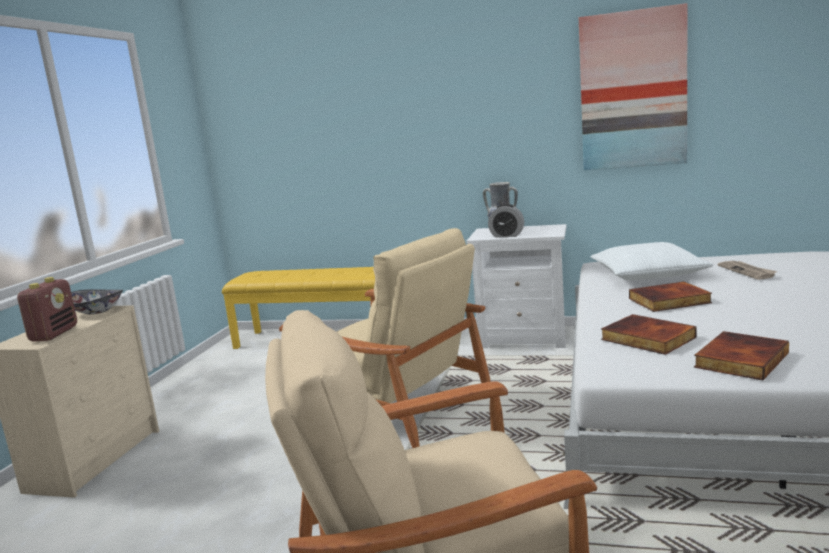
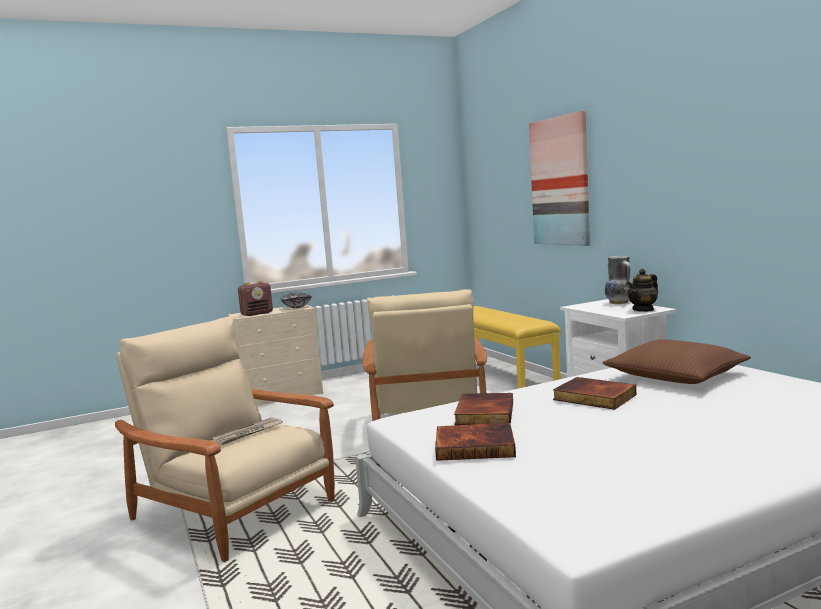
camera: 50 degrees right, 5 degrees down
alarm clock [488,204,524,237] -> none
picture [579,3,687,170] -> picture moved to [529,111,590,246]
white pillow [590,242,714,280] -> brown pillow [603,339,751,384]
newspaper [717,261,777,280] -> newspaper moved to [211,417,283,445]
none -> teapot [627,269,658,312]

